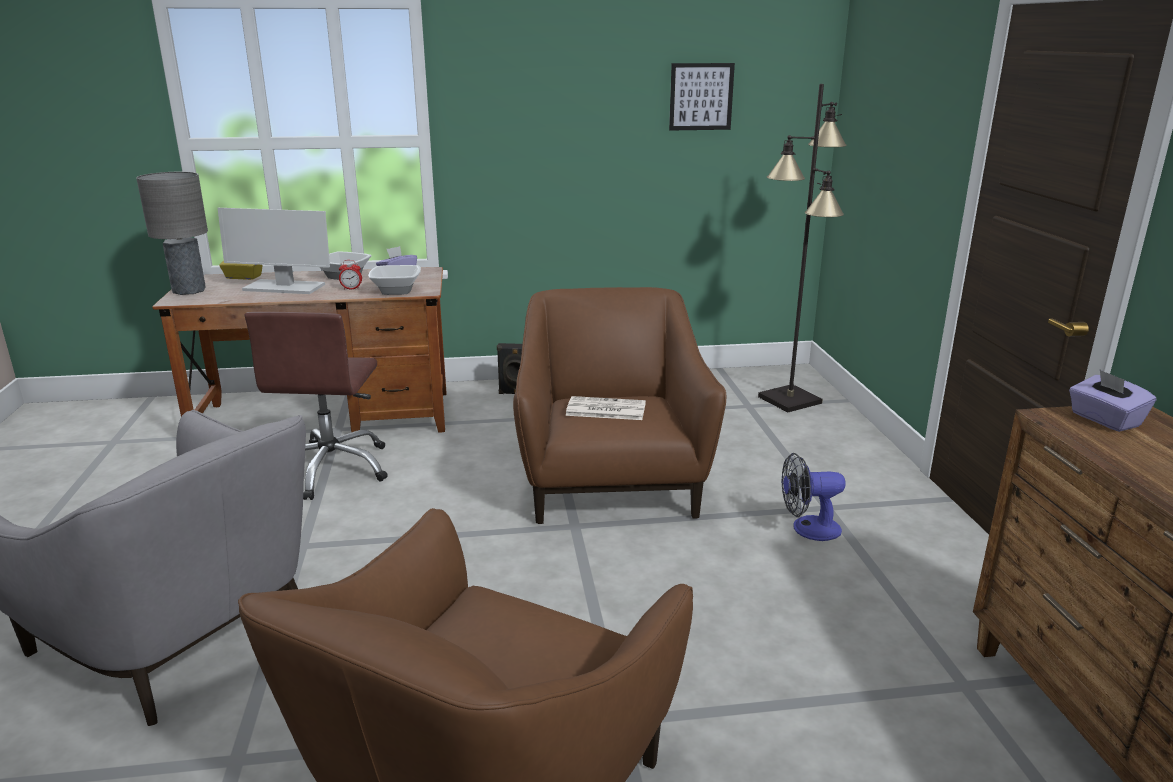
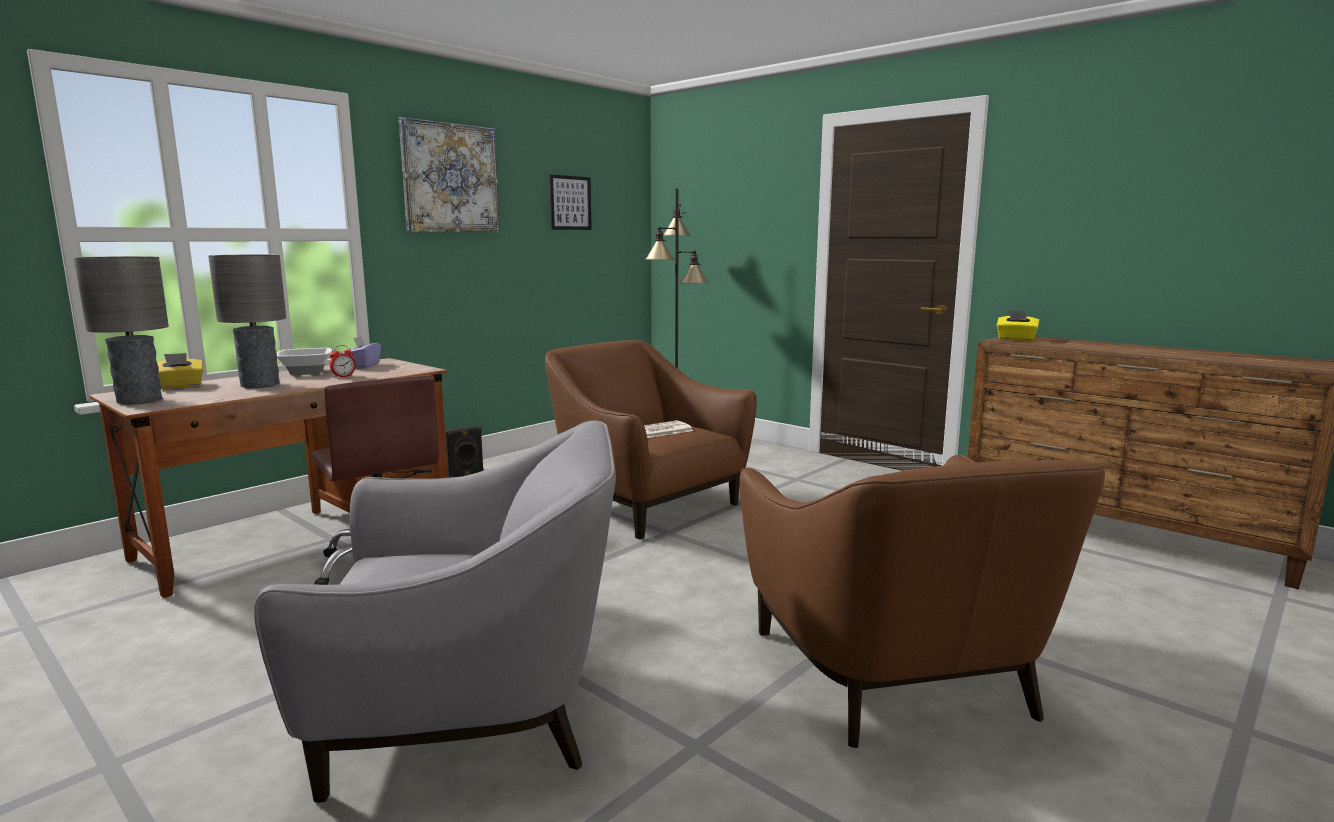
camera: 40 degrees left, 10 degrees down
monitor [218,208,330,294] -> grey table lamp [208,254,286,388]
bowl [368,265,421,295] -> none
fan [782,453,846,541] -> none
purple tissue box [1069,370,1156,432] -> yellow tissue box [997,310,1039,341]
none -> picture [399,117,500,232]

